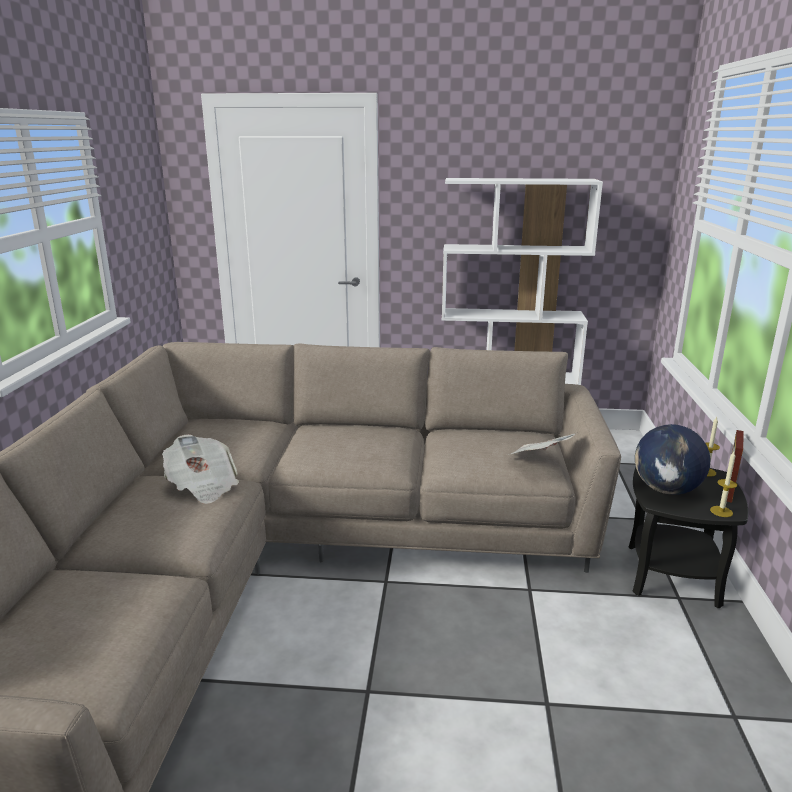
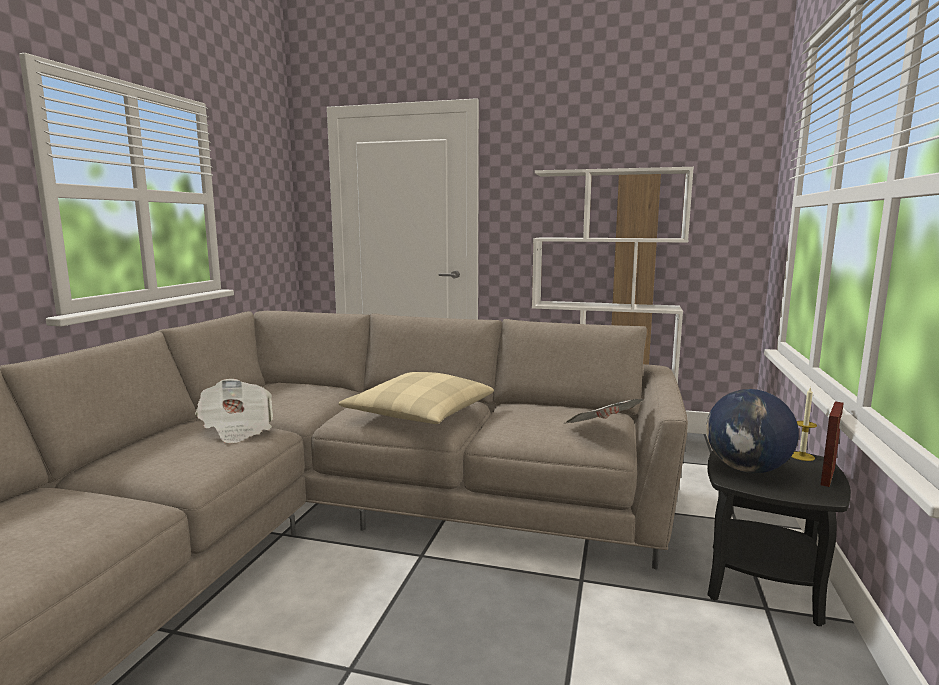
camera: 10 degrees right, 10 degrees down
candle [710,451,737,517] -> none
none -> beige pillow [339,372,494,424]

